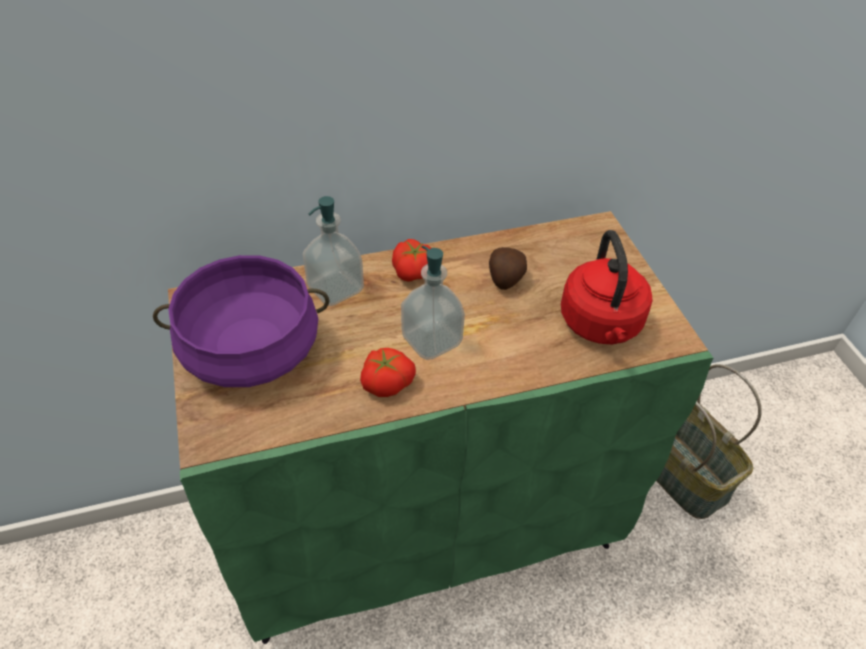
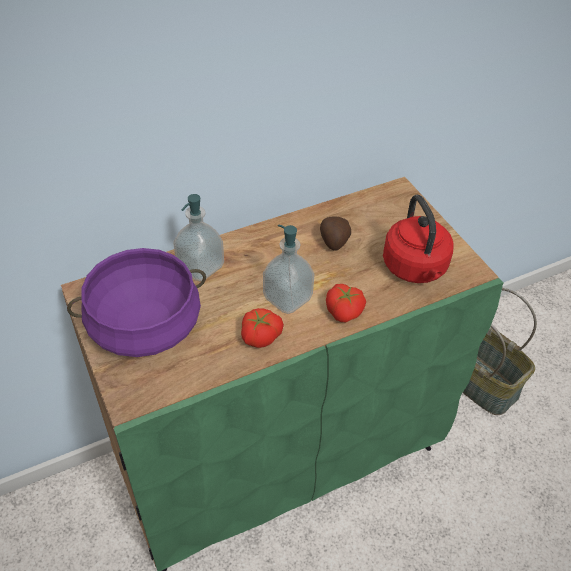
camera: 10 degrees left, 0 degrees up
tomato [392,239,431,282] -> tomato moved to [326,284,366,322]

